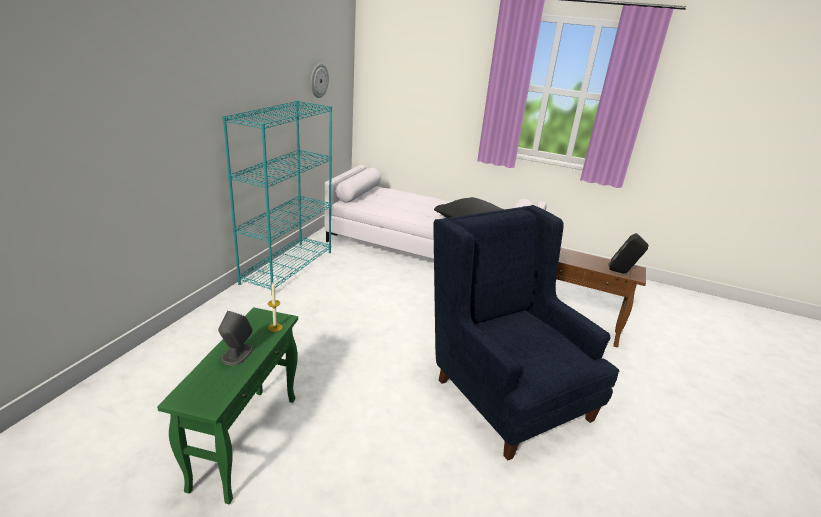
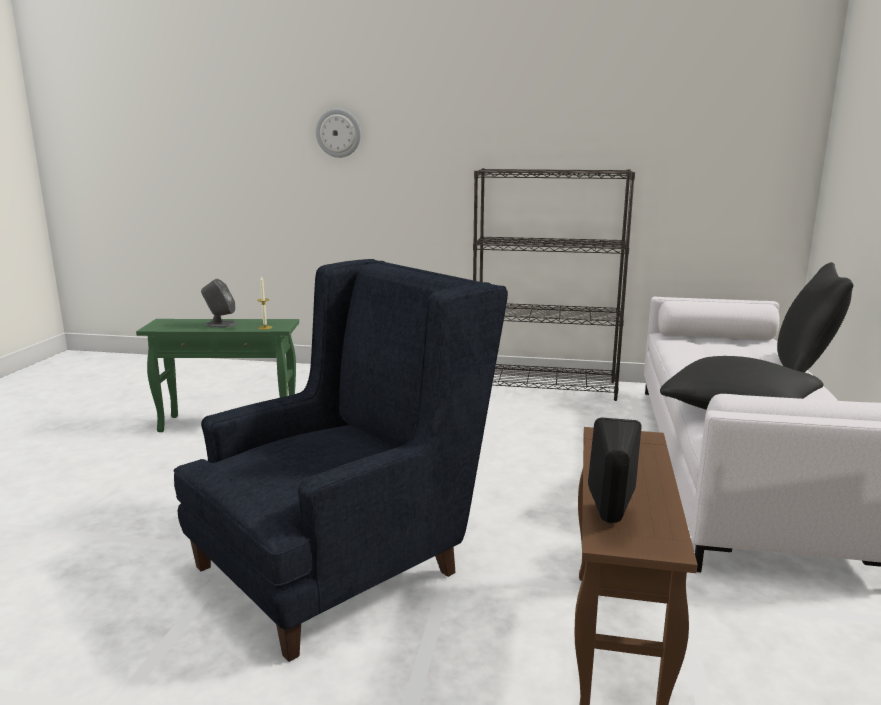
camera: 80 degrees right, 10 degrees down
turquoise bookcase [222,100,332,295] -> black bookcase [473,168,635,401]
wall clock [311,63,329,98] -> wall clock moved to [316,109,361,158]
none -> black pillow [777,262,853,373]

